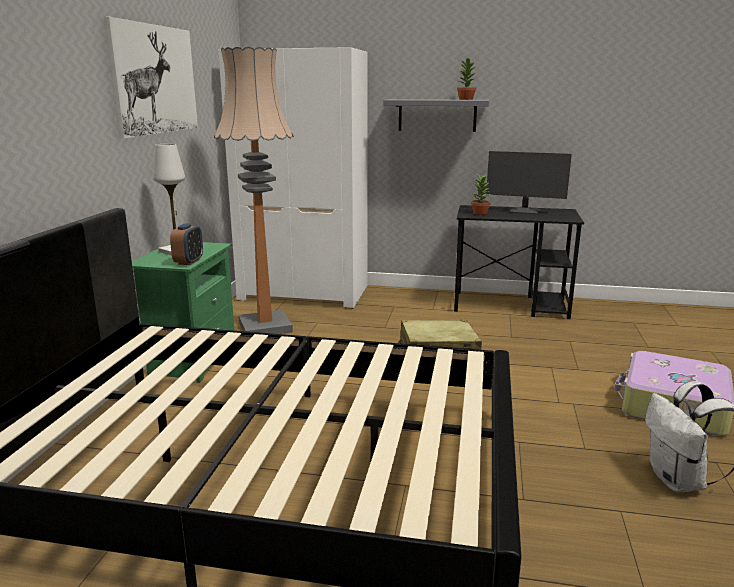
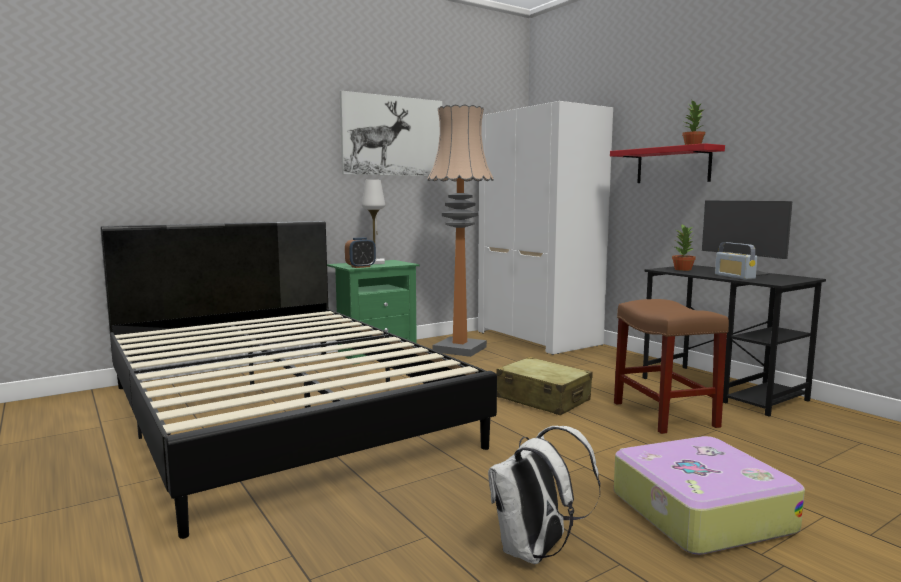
camera: 45 degrees right, 10 degrees down
grey shelf [383,99,489,132] -> red shelf [610,143,725,183]
none -> brown stool [614,299,729,434]
none -> radio [715,242,757,279]

